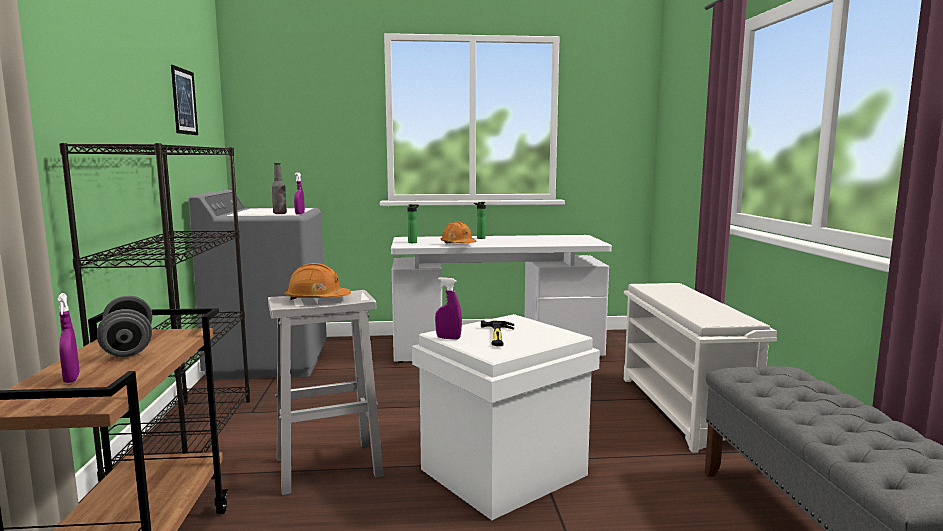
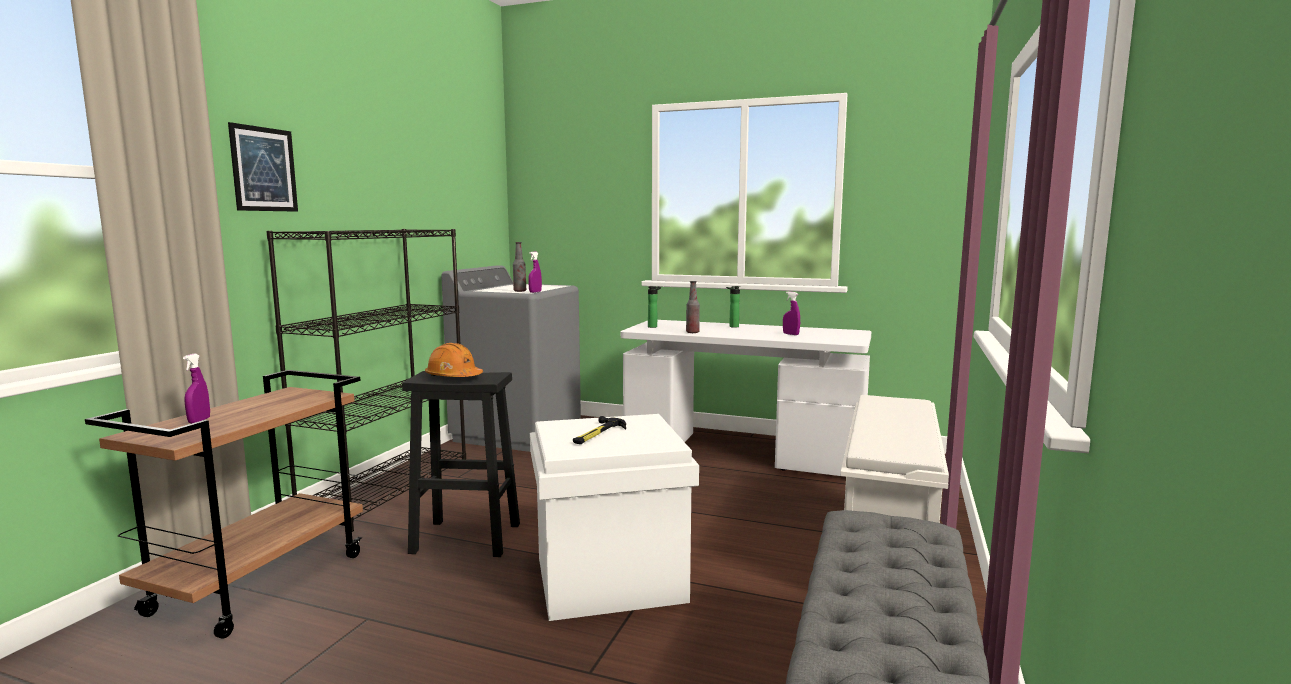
camera: 25 degrees right, 0 degrees up
grey dumbbell [97,296,152,357] -> none
picture [171,65,198,135] -> picture moved to [228,122,298,212]
white stool [268,290,384,496] -> black stool [402,371,520,557]
purple spray bottle [435,277,462,340] -> purple spray bottle moved to [783,291,800,335]
orange hard hat [441,221,477,243] -> bottle [686,281,700,333]

